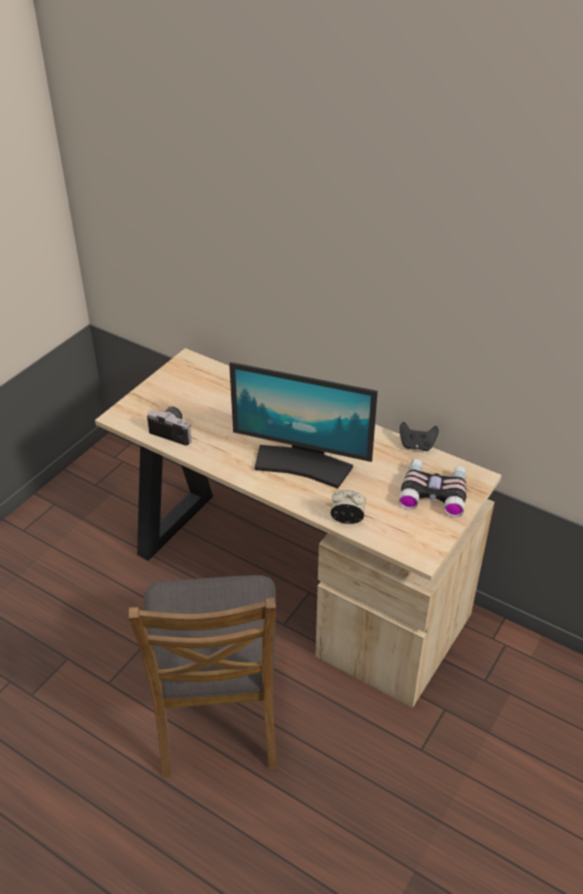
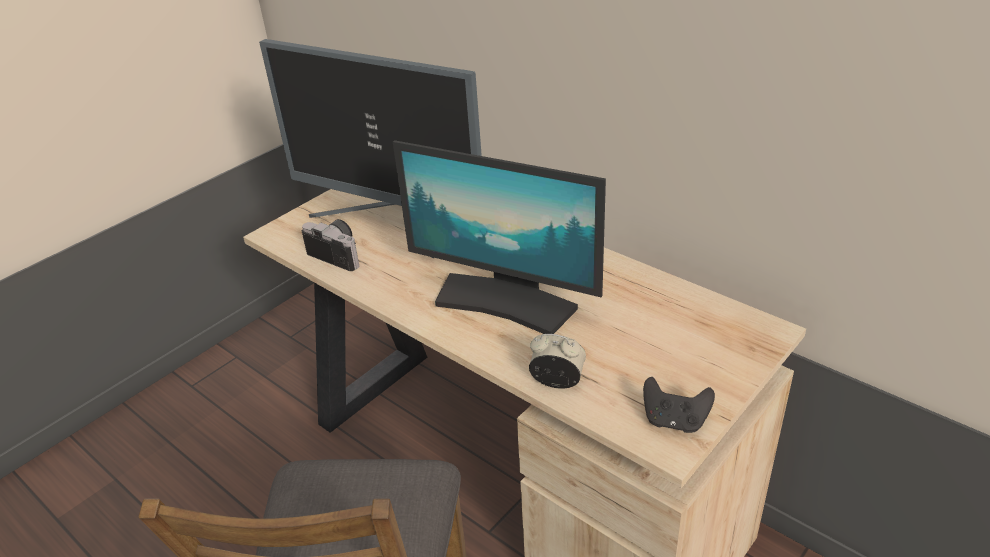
camera: 10 degrees right, 5 degrees down
binoculars [399,459,466,517] -> none
black game controller [400,422,439,451] -> black game controller moved to [643,377,715,433]
none -> monitor [259,39,482,258]

